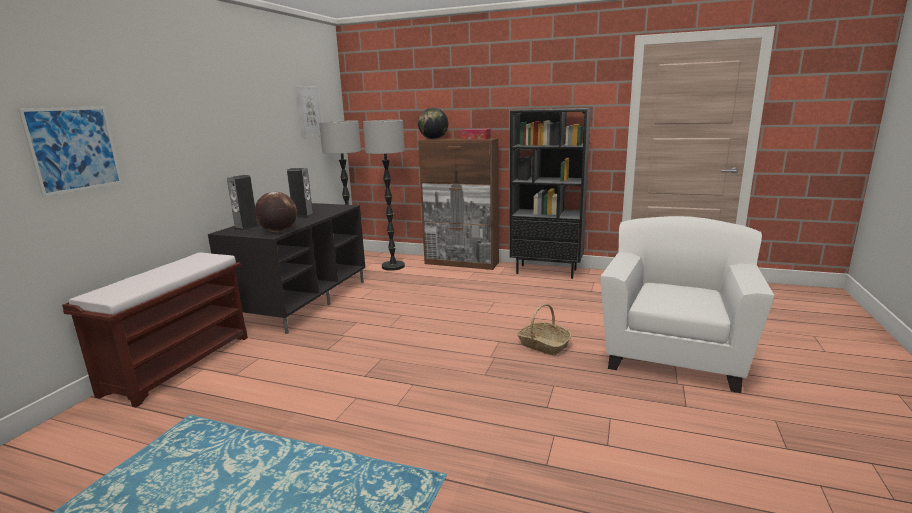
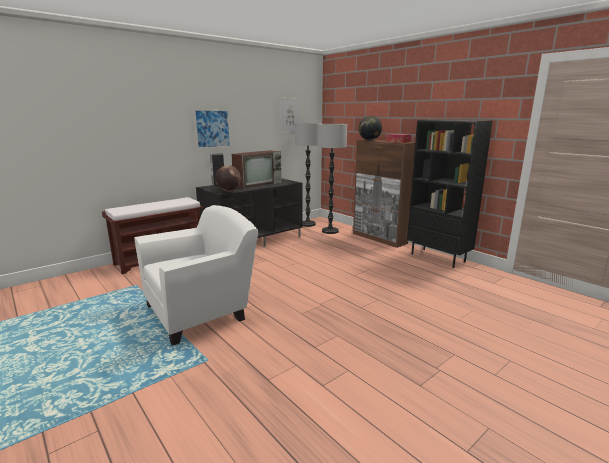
camera: 30 degrees right, 0 degrees up
picture [18,107,122,197] -> picture moved to [194,109,231,149]
speaker [287,168,314,218] -> television [231,150,282,189]
basket [517,304,572,356] -> none
white armchair [600,216,774,393] -> white armchair moved to [135,205,258,346]

